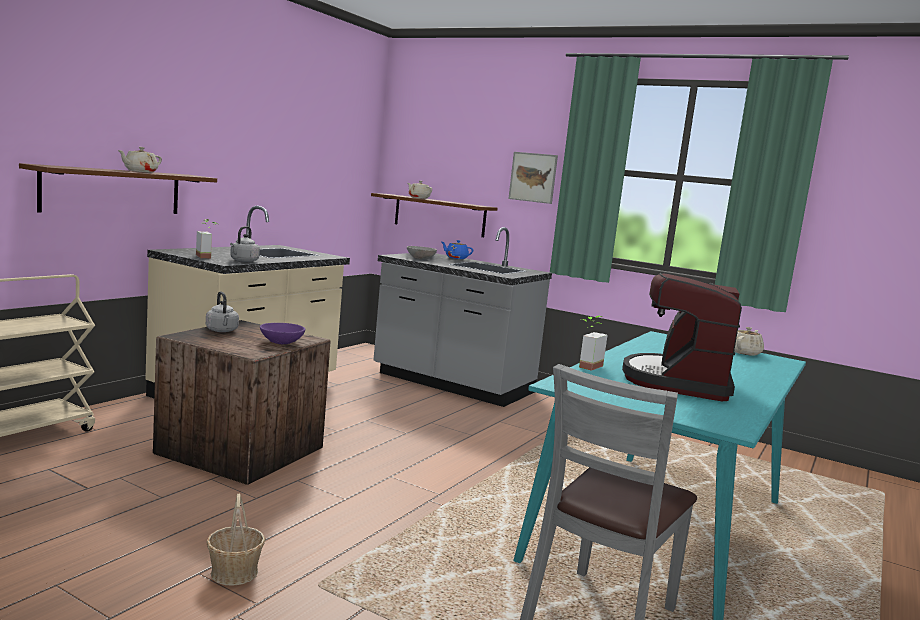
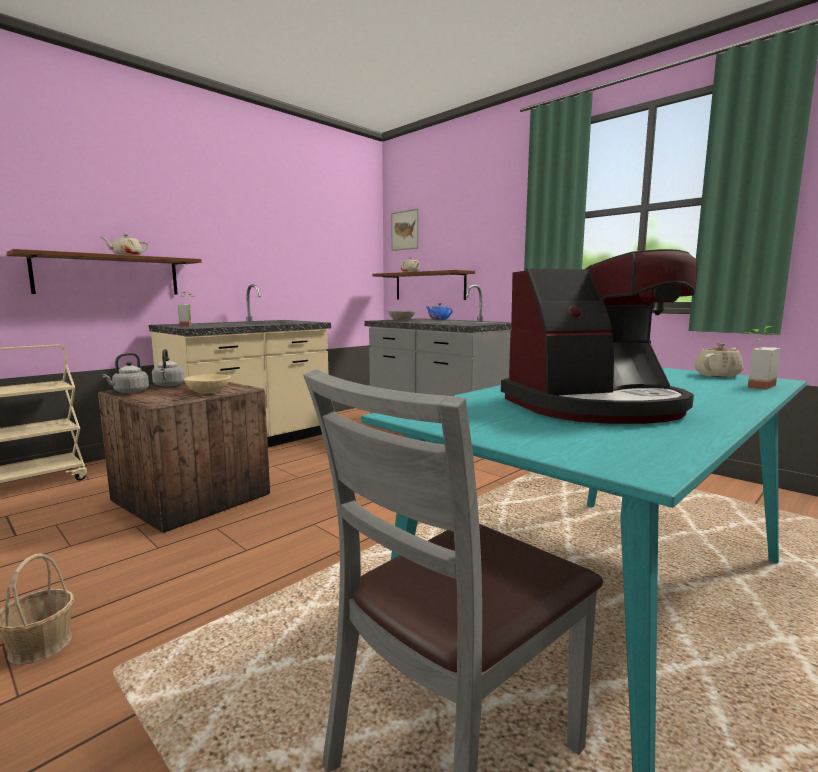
camera: 15 degrees right, 0 degrees up
grey kettle [230,226,260,262] -> grey kettle moved to [102,353,149,393]
purple bowl [260,323,305,344] -> beige bowl [184,374,230,394]
picture [508,152,558,204] -> picture moved to [391,208,419,251]
potted plant [579,316,607,371] -> potted plant moved to [745,326,781,390]
coffee machine [622,273,742,401] -> coffee machine turned 135 degrees counterclockwise [501,249,698,424]

